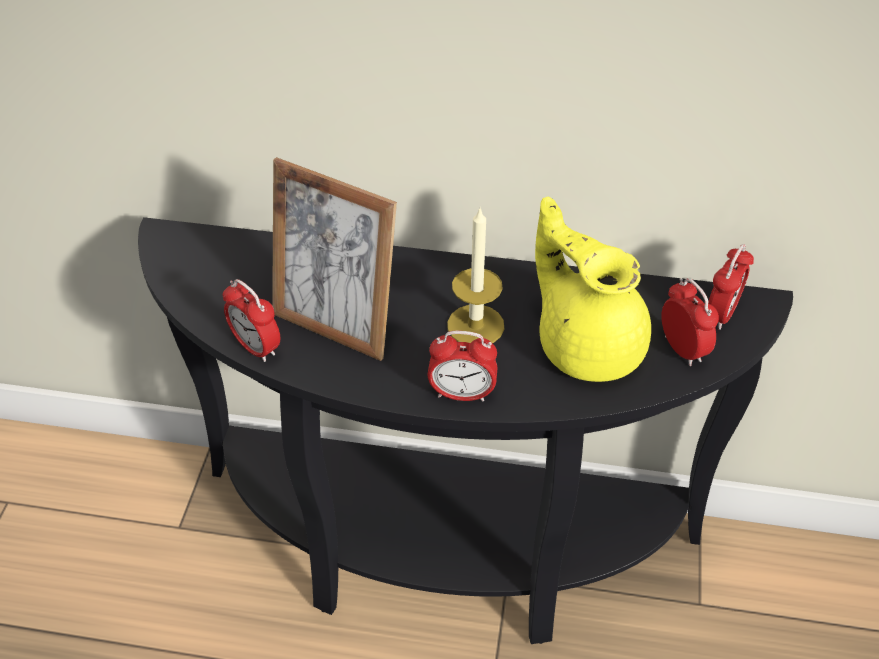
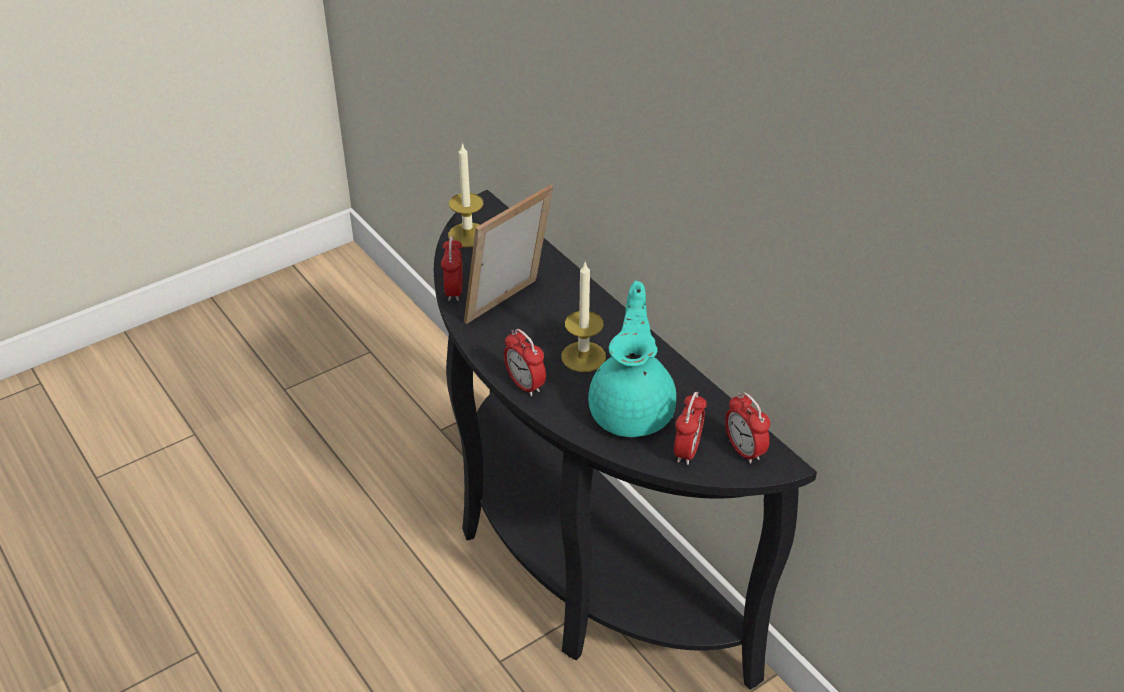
camera: 45 degrees right, 5 degrees down
picture frame [272,157,397,361] -> picture frame turned 60 degrees clockwise [464,184,553,324]
yellow teapot [535,196,651,382] -> turquoise teapot [588,281,676,437]
alarm clock [708,244,754,330] -> alarm clock turned 75 degrees clockwise [725,392,770,464]
none -> candle [448,143,483,247]

